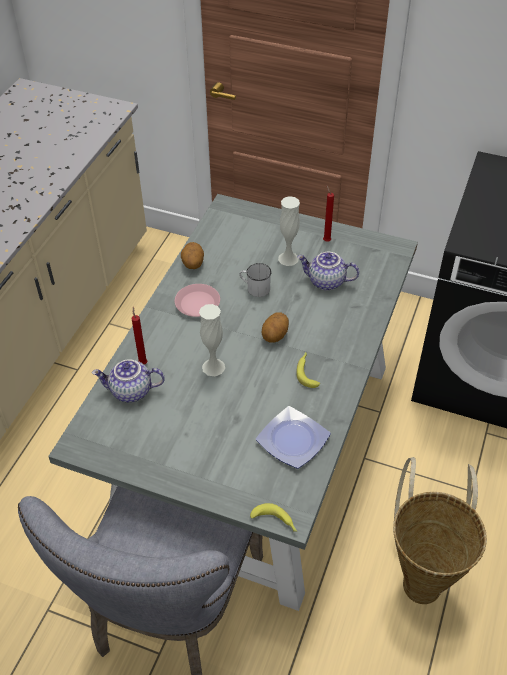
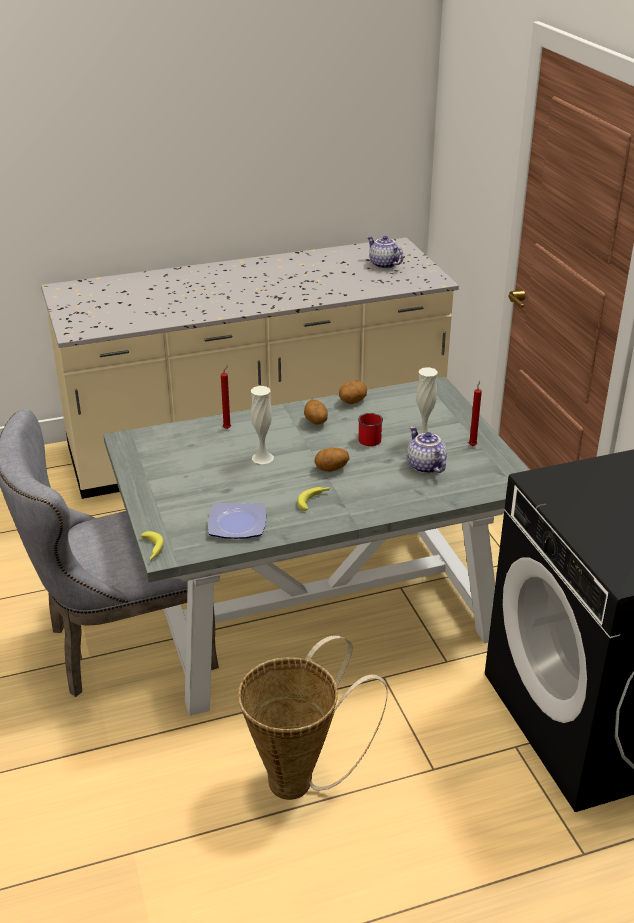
camera: 50 degrees right, 15 degrees down
teapot [92,359,165,402] -> teapot moved to [367,236,403,269]
pink plate [175,284,220,317] -> potato [304,400,328,424]
white mug [240,263,271,297] -> red mug [358,413,383,446]

